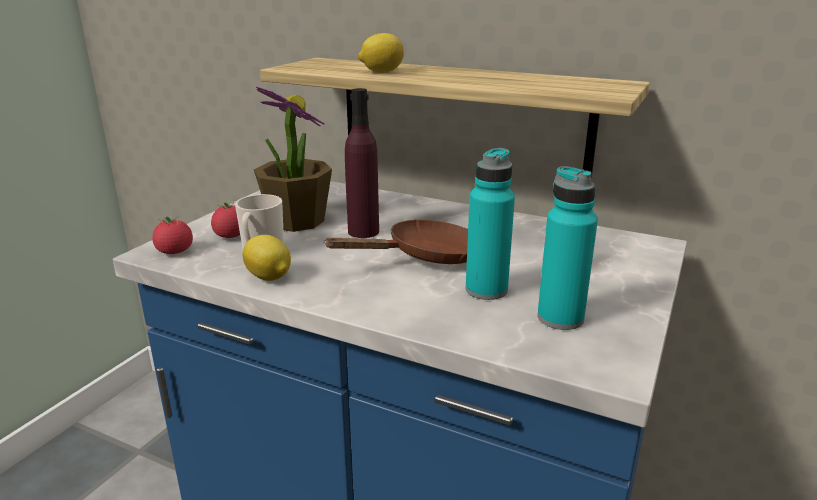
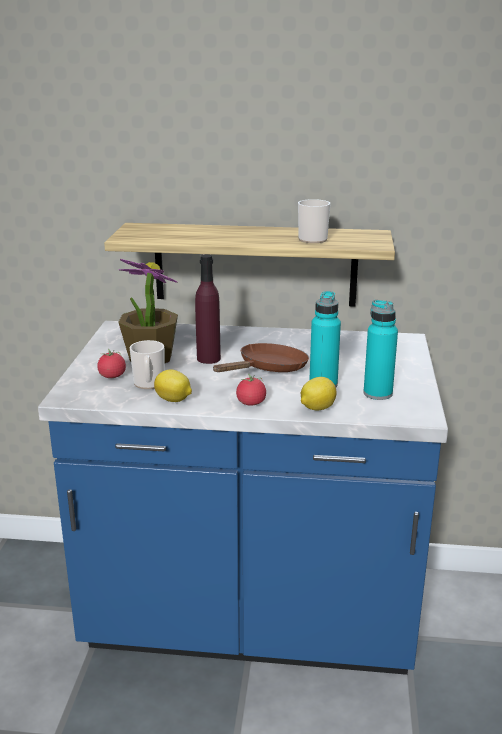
camera: 20 degrees left, 0 degrees up
tomato [152,214,193,254] -> tomato moved to [236,374,266,406]
lemon [358,33,404,72] -> lemon moved to [301,377,337,410]
none -> mug [298,199,330,243]

